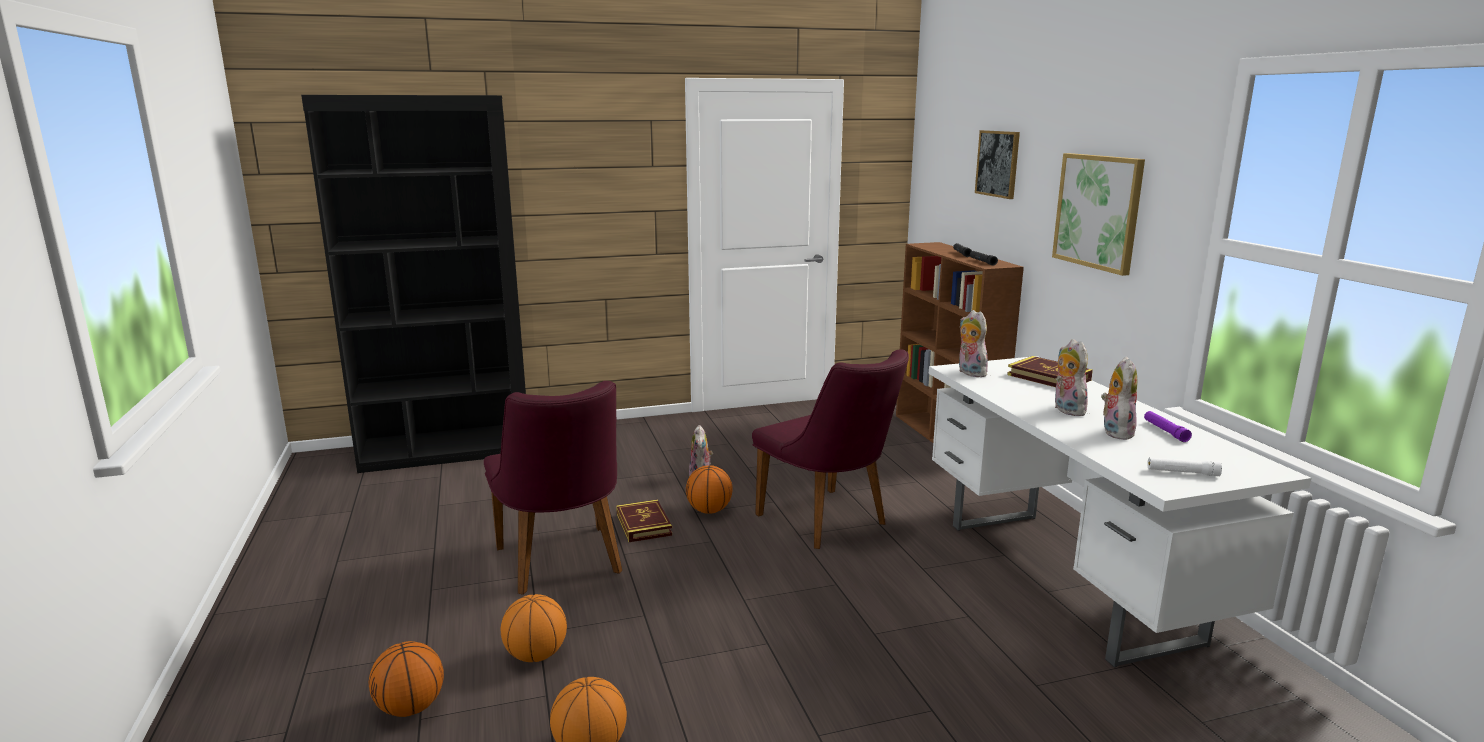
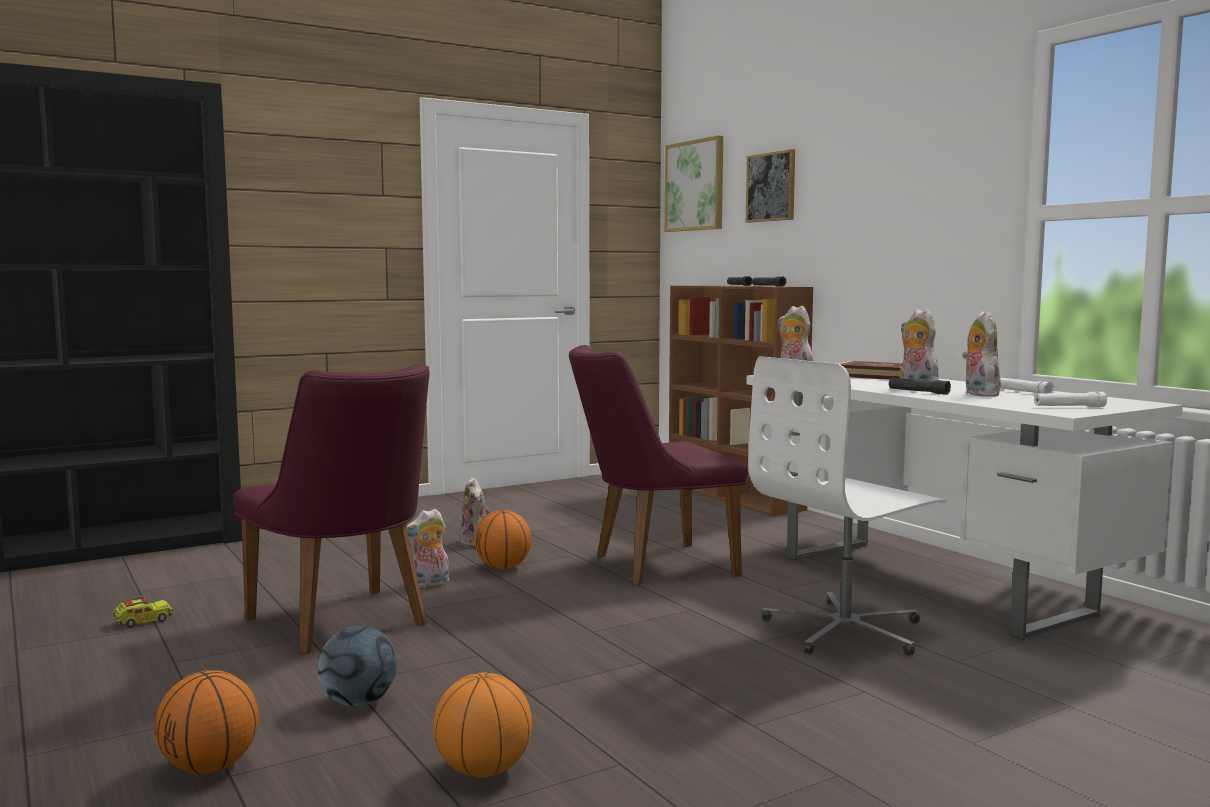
camera: 15 degrees left, 10 degrees down
basketball [501,594,567,662] -> football [318,626,397,706]
book [616,500,672,542] -> plush toy [407,508,449,588]
purple chair [752,349,909,549] -> purple chair turned 120 degrees clockwise [569,345,747,586]
picture [1052,153,1145,276] -> picture moved to [664,135,723,232]
purple flashlight [1144,411,1192,442] -> white flashlight [1000,378,1054,394]
none -> toy truck [112,596,173,628]
none -> white office chair [748,356,947,656]
none -> black flashlight [889,378,951,395]

